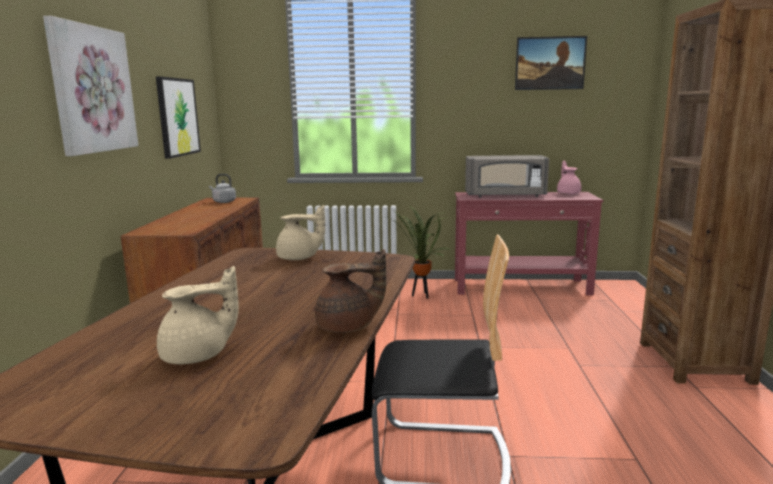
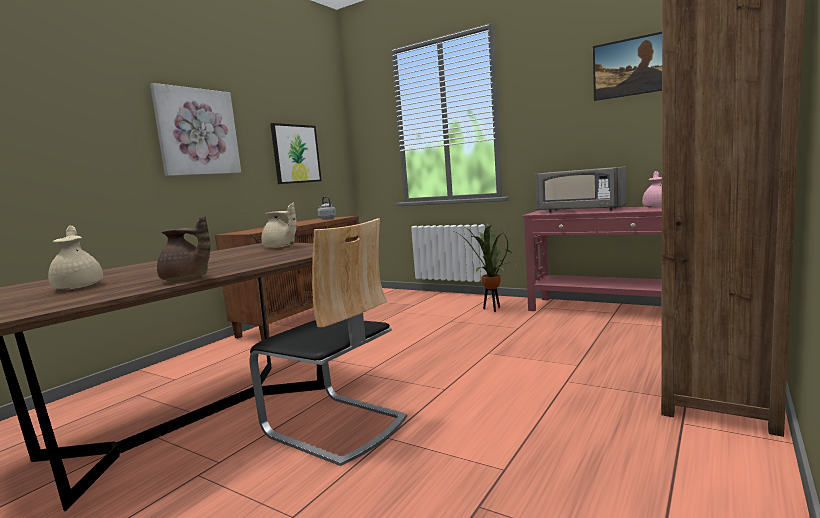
camera: 30 degrees right, 5 degrees down
beige teapot [157,266,239,364] -> beige teapot turned 120 degrees counterclockwise [48,226,103,290]

